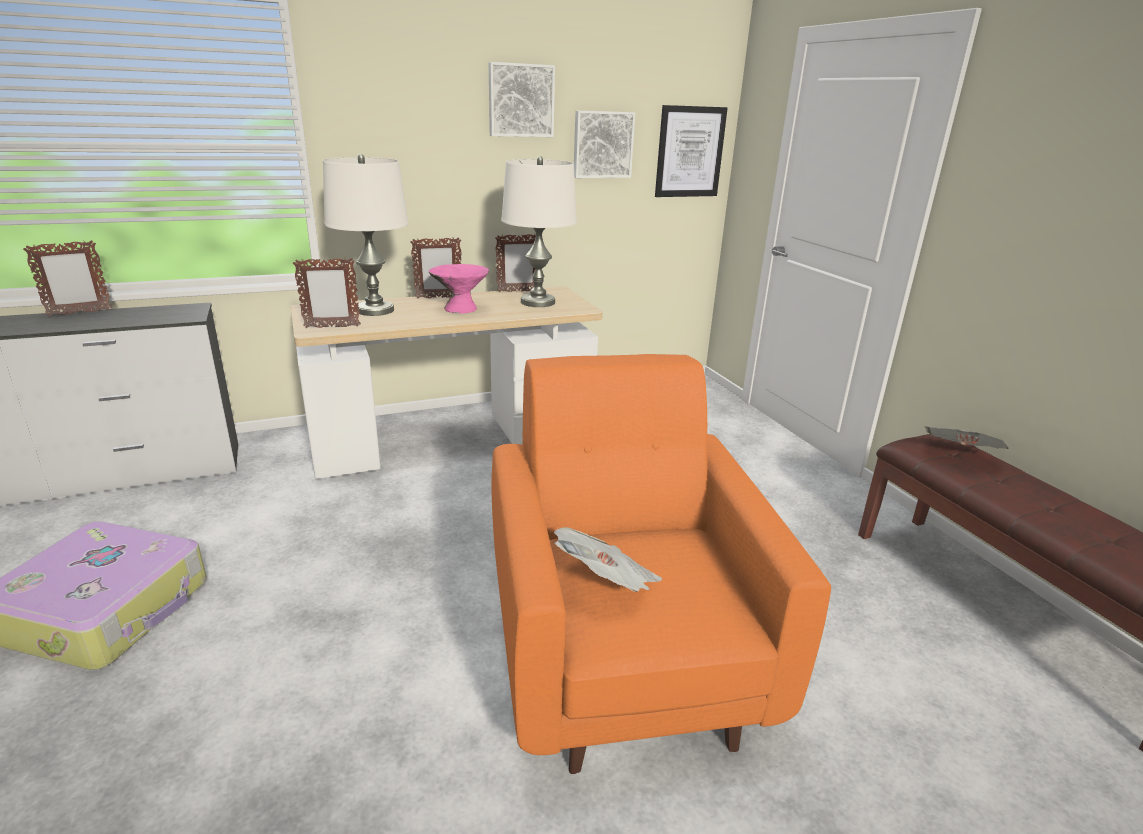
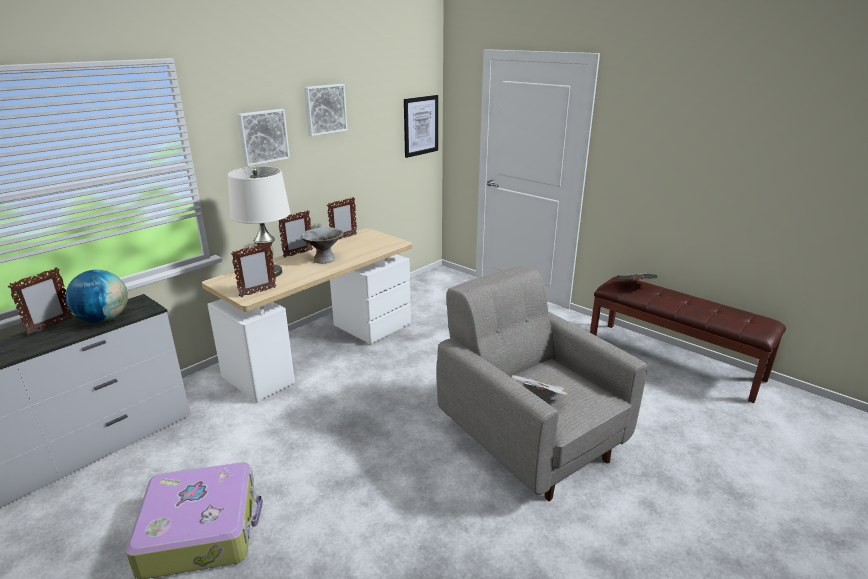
camera: 25 degrees left, 0 degrees up
pink bowl [429,264,489,313] -> grey bowl [301,227,343,264]
orange armchair [491,354,831,774] -> grey armchair [437,266,647,501]
white table lamp [501,156,577,307] -> none
picture [574,111,635,178] -> picture moved to [237,109,290,166]
none -> globe [66,270,128,323]

